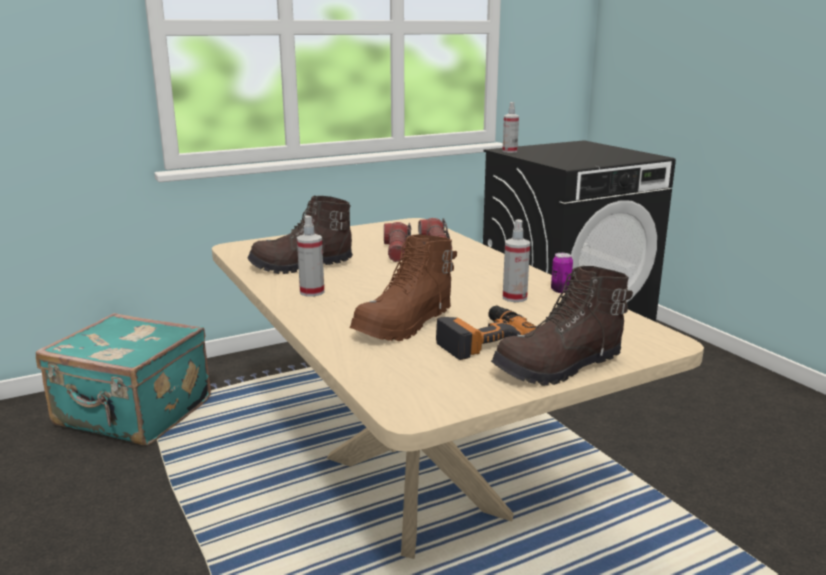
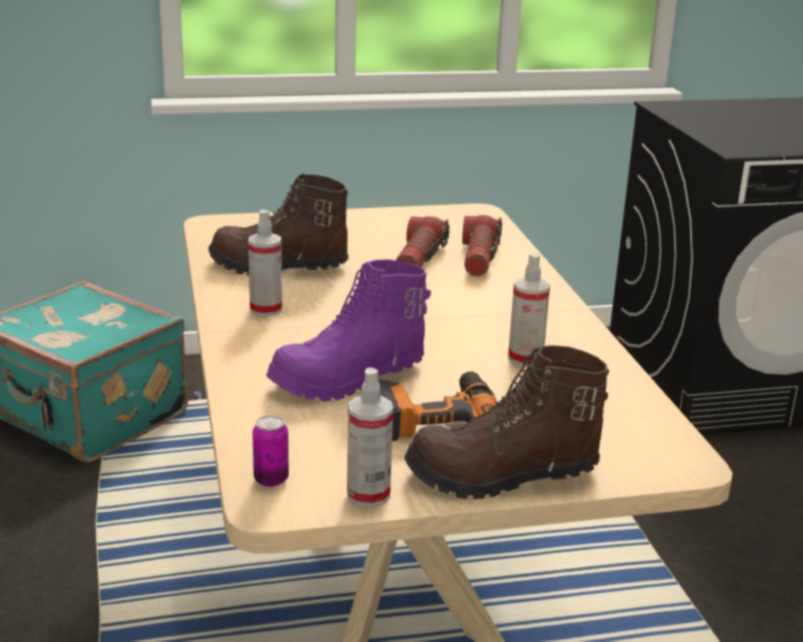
camera: 15 degrees right, 5 degrees up
brown boot [350,234,457,341] -> purple boot [266,259,431,402]
spray bottle [502,102,519,153] -> spray bottle moved to [347,367,393,508]
can [551,253,573,293] -> can moved to [253,415,289,487]

